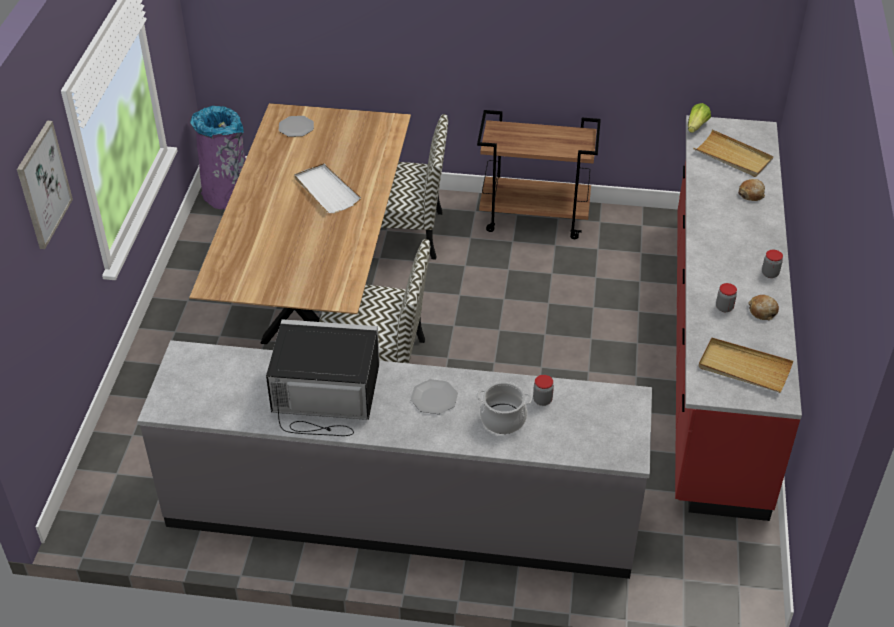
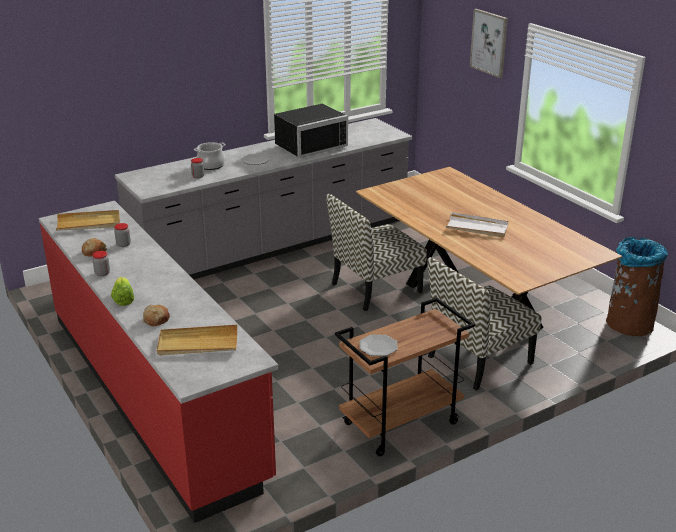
camera: 140 degrees right, 15 degrees down
purple trash can [190,106,246,209] -> brown trash can [606,237,668,336]
plate [279,116,314,137] -> plate moved to [359,334,398,356]
lettuce [688,103,711,133] -> lettuce moved to [111,277,134,306]

